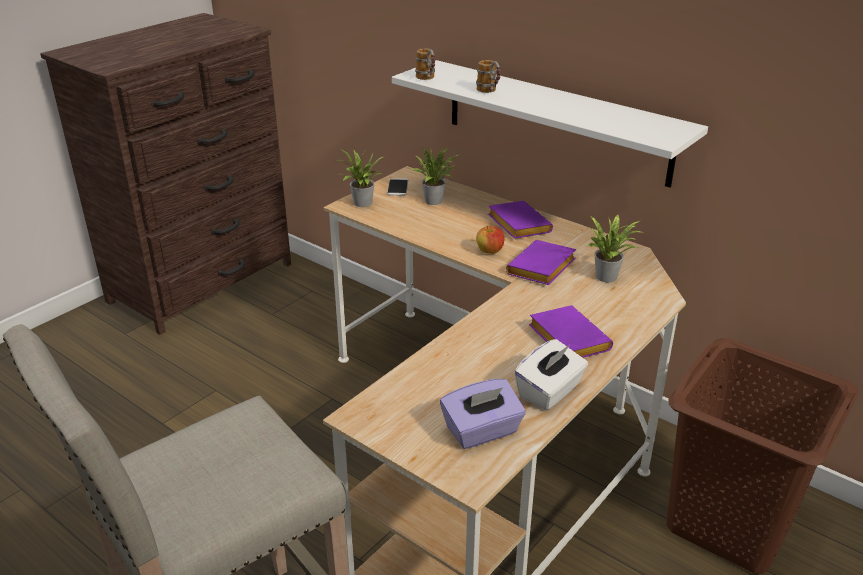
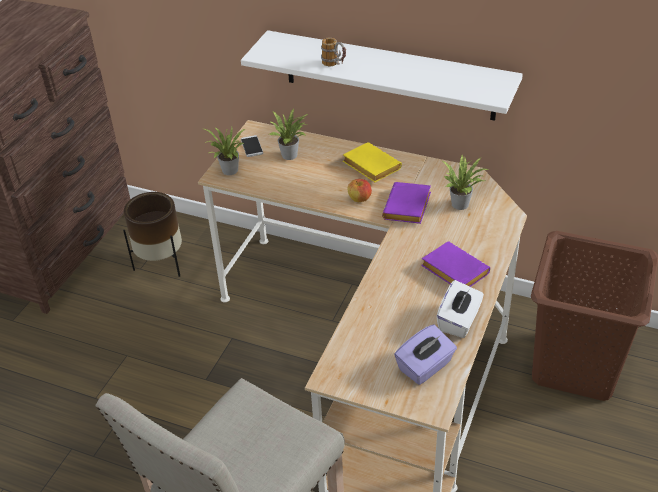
camera: 15 degrees left, 10 degrees up
mug [415,48,435,80] -> none
purple book [488,201,553,239] -> yellow book [343,142,402,182]
none -> brown planter [123,192,182,277]

